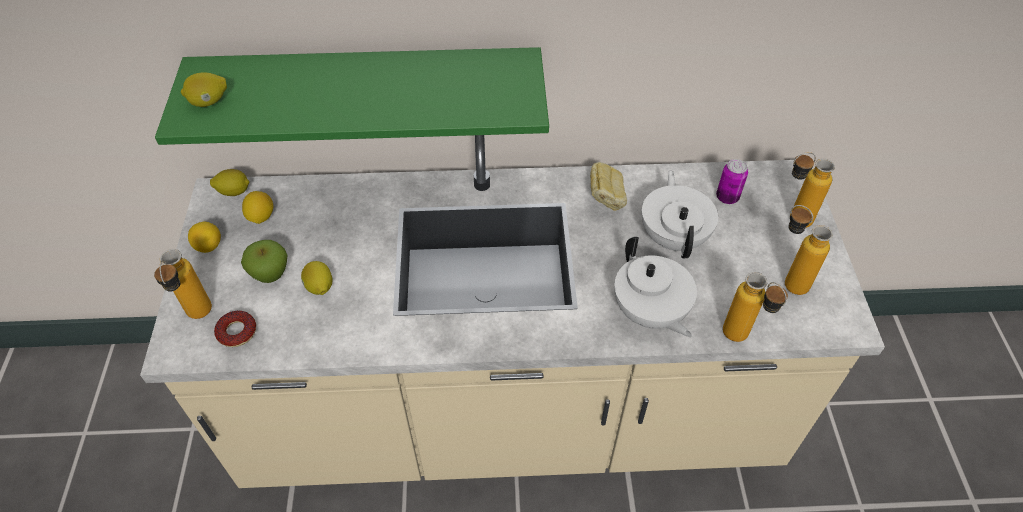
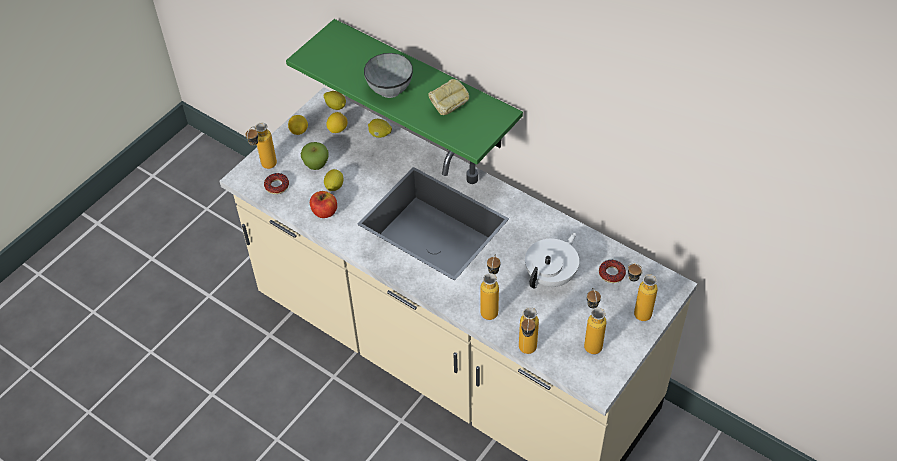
camera: 40 degrees right, 0 degrees up
lemon [181,73,227,107] -> lemon moved to [368,119,392,138]
bread [590,162,627,211] -> bread moved to [428,79,469,115]
white teapot [614,237,697,337] -> bottle [480,254,500,320]
can [716,159,748,204] -> donut [599,260,626,283]
none -> apple [310,191,337,218]
none -> grey bowl [364,53,413,98]

